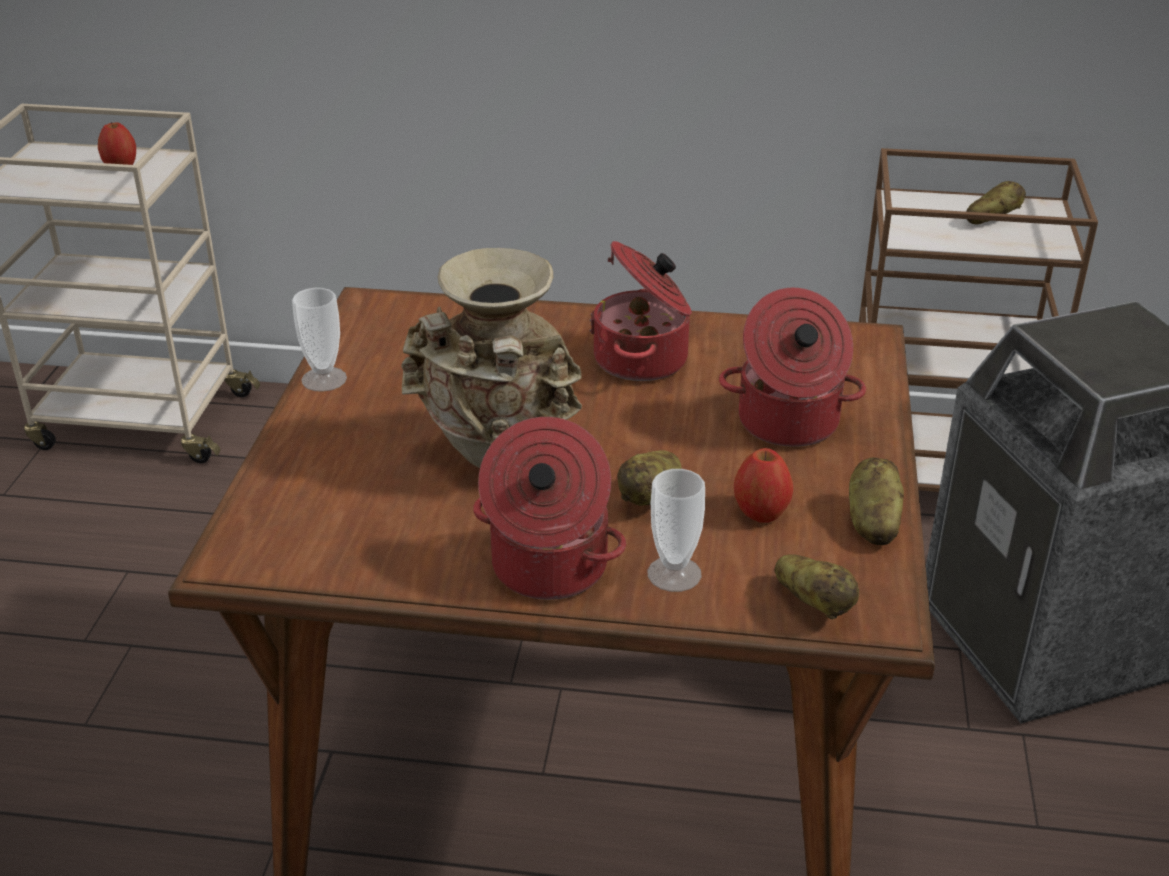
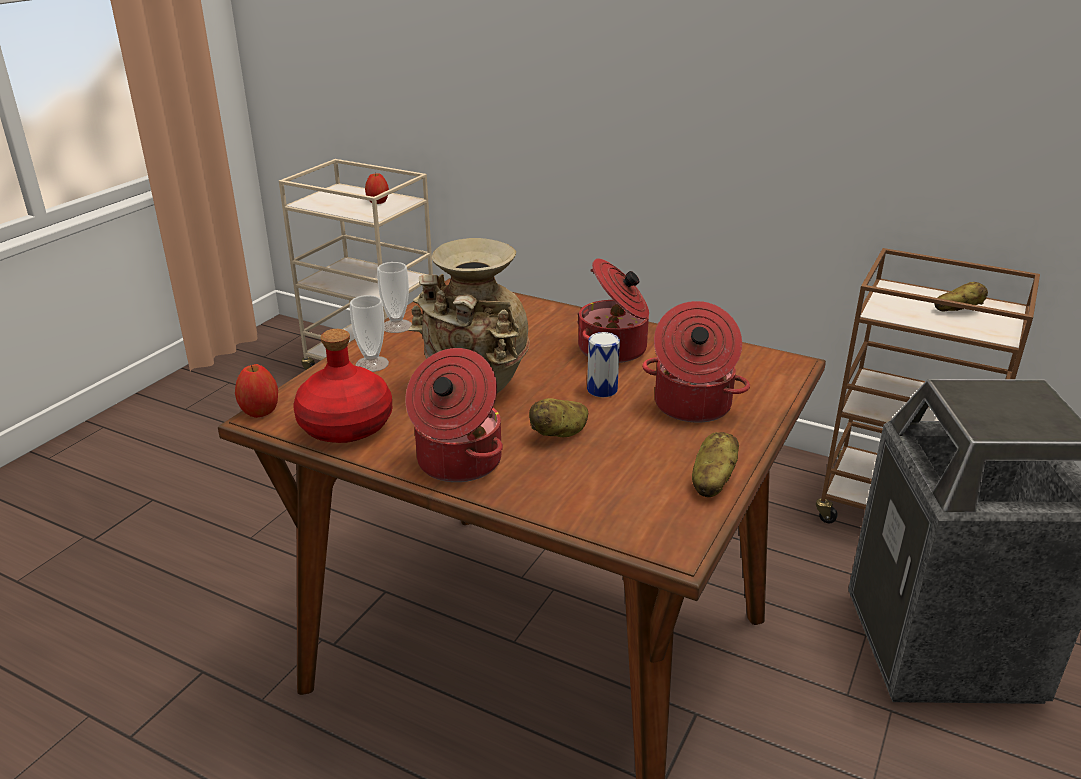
camera: 20 degrees right, 5 degrees down
cup [647,469,705,592] -> cup moved to [350,295,389,372]
apple [734,448,793,523] -> apple moved to [235,364,278,418]
potato [774,555,860,619] -> none
none -> red bottle [293,329,392,443]
none -> can [587,332,620,397]

